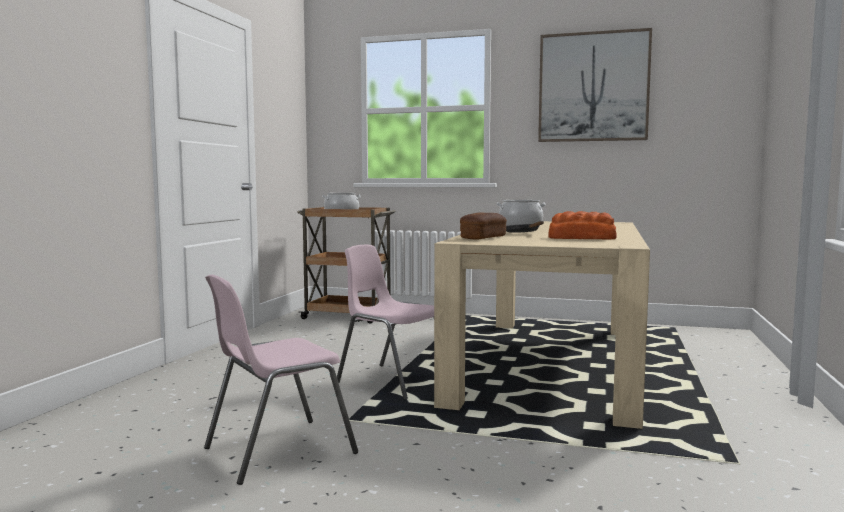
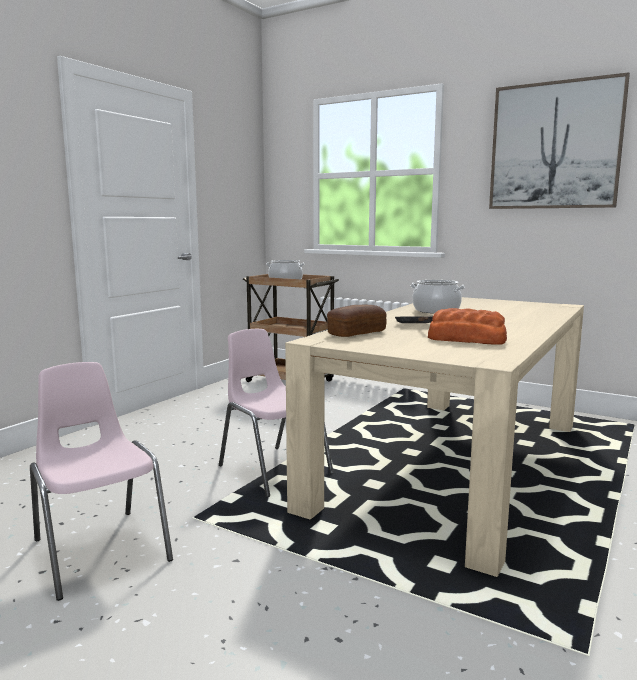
camera: 15 degrees right, 5 degrees up
pink chair [204,274,358,485] -> pink chair turned 75 degrees clockwise [30,362,173,601]

